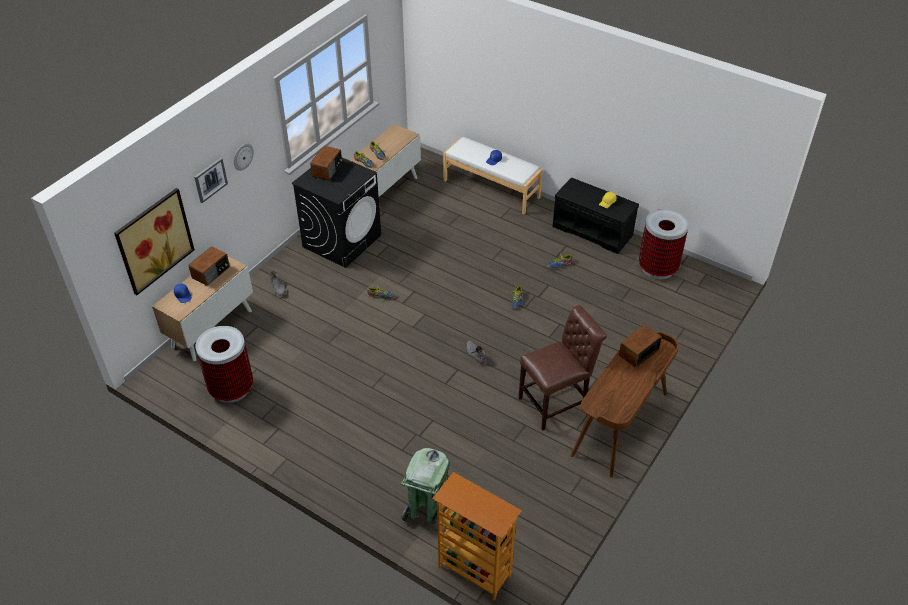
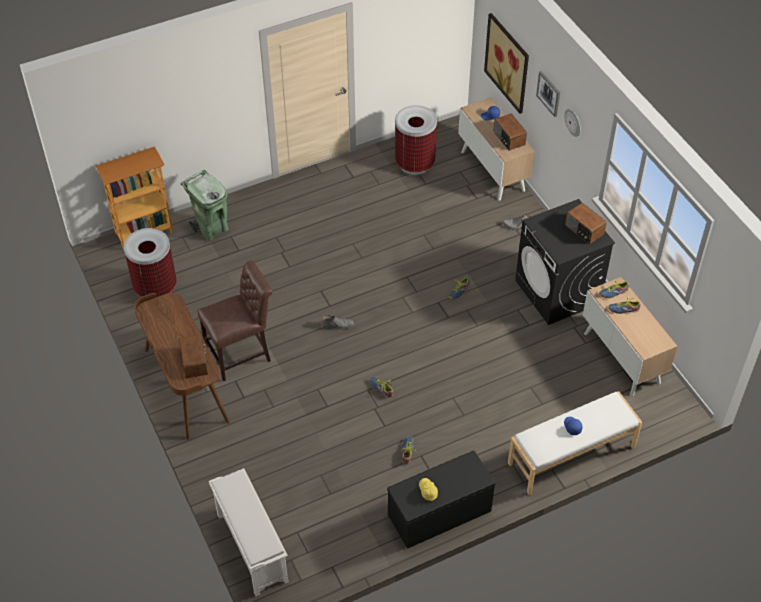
camera: 120 degrees right, 5 degrees up
brown chair [519,305,607,430] -> brown chair turned 120 degrees counterclockwise [197,260,273,381]
trash can [639,209,689,279] -> trash can moved to [124,228,177,297]
none -> white shoe rack [209,468,288,596]

